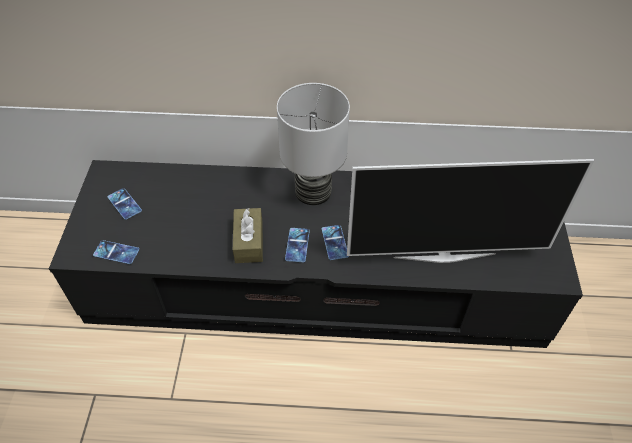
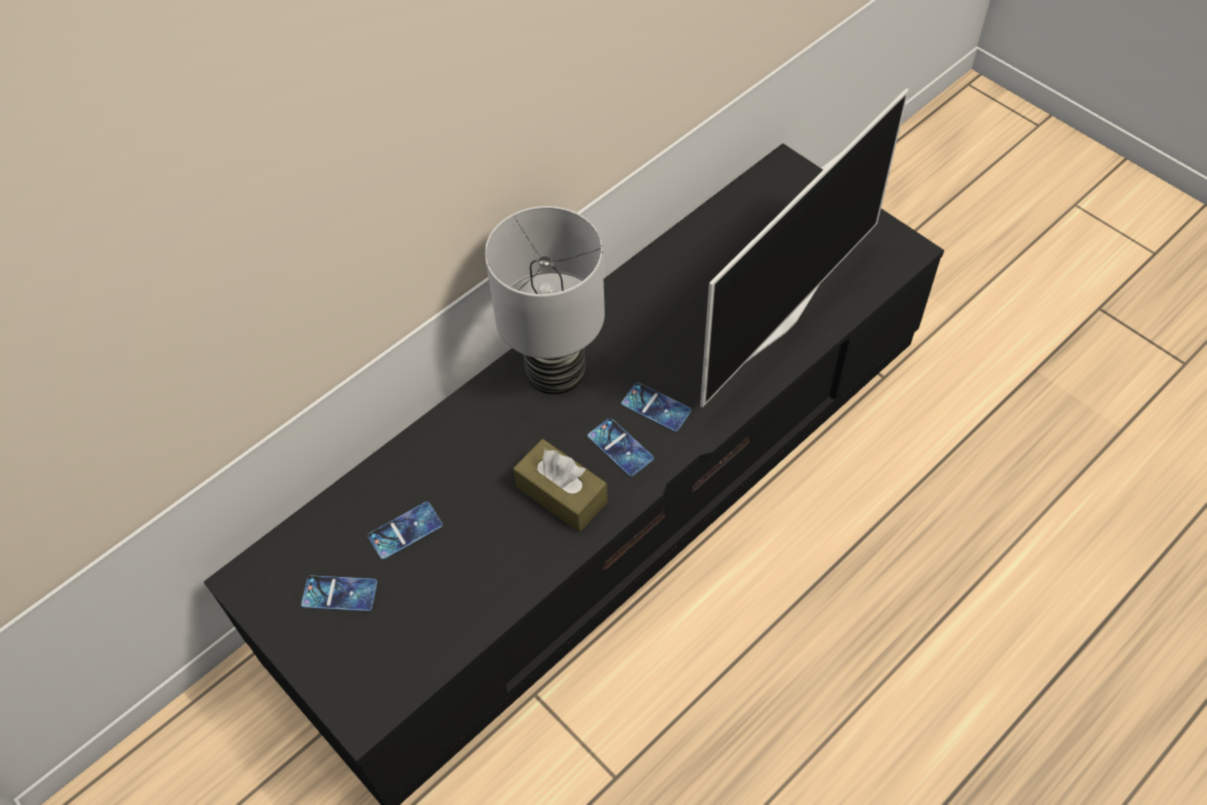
camera: 45 degrees left, 5 degrees up
phone [93,240,139,264] -> phone moved to [368,502,443,560]

